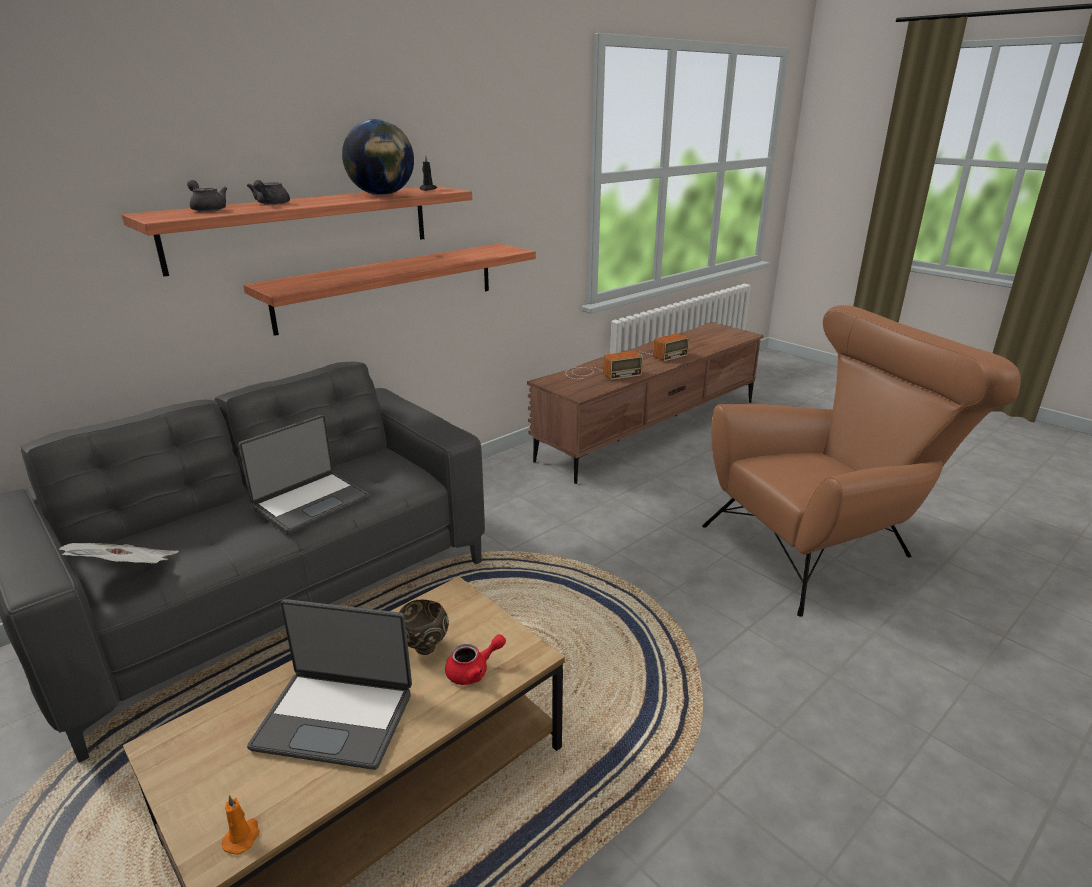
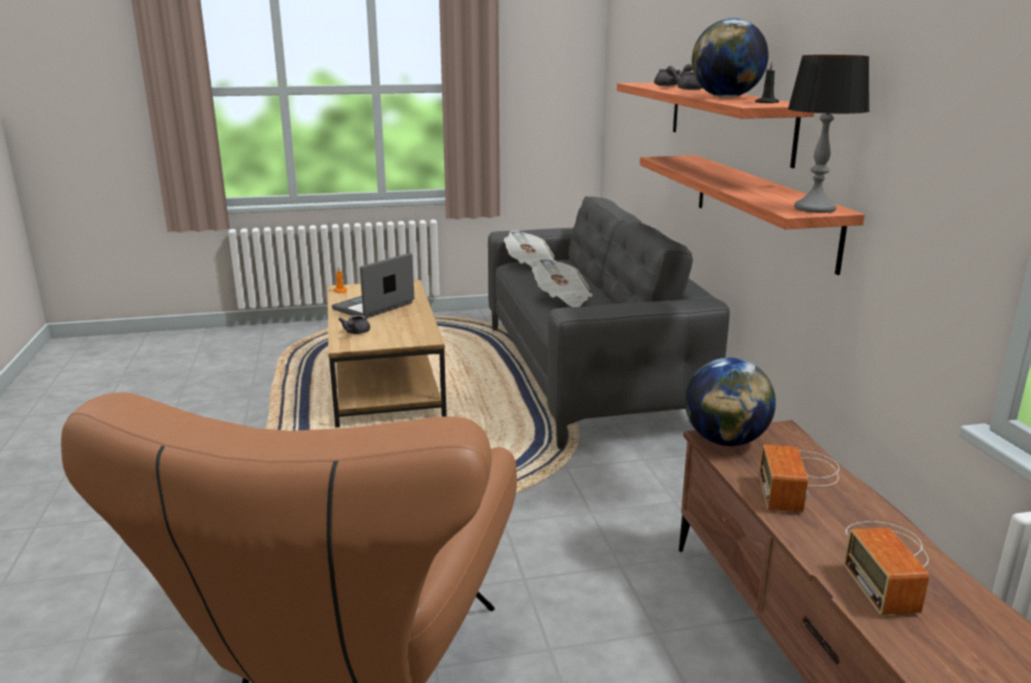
camera: 120 degrees right, 5 degrees down
laptop [238,415,370,535] -> newspaper [532,258,593,307]
brown bowl [399,600,449,655] -> none
red teapot [445,634,506,685] -> grey teapot [338,315,370,334]
none -> globe [685,358,776,446]
none -> table lamp [788,55,870,213]

